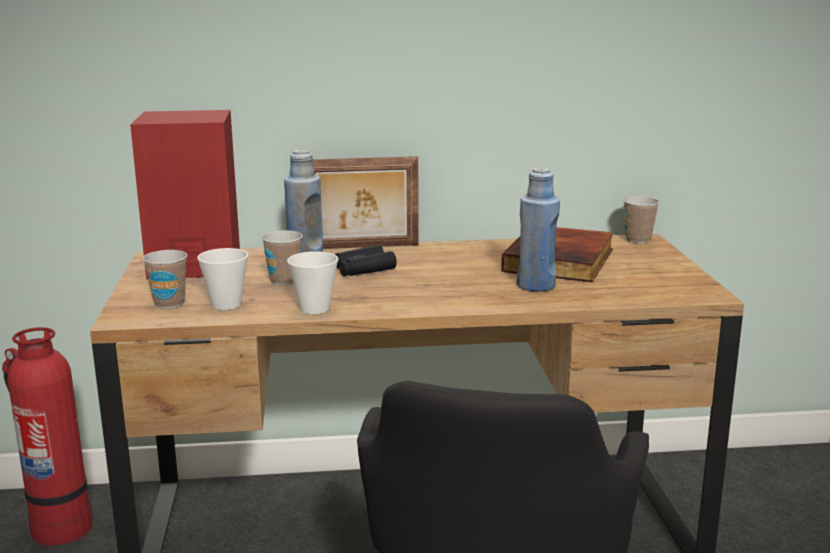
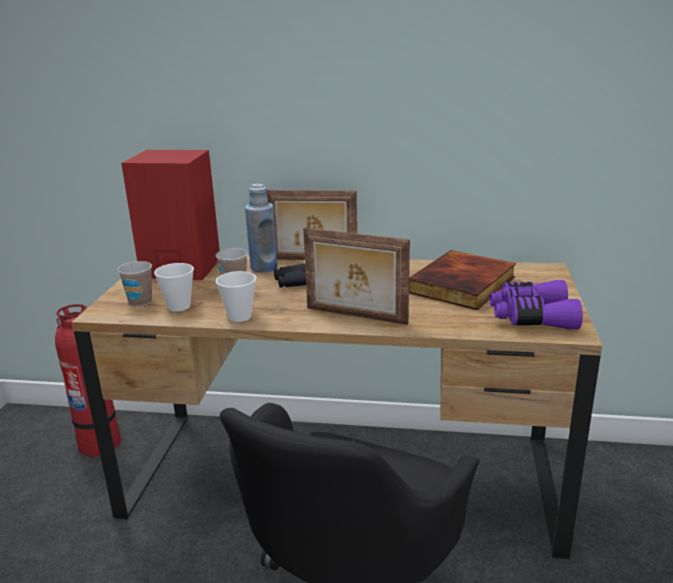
camera: 15 degrees right, 5 degrees up
blue bottle [517,167,560,292] -> none
cup [623,196,660,244] -> none
none -> picture frame [303,228,410,325]
none -> purple binoculars [489,280,583,330]

